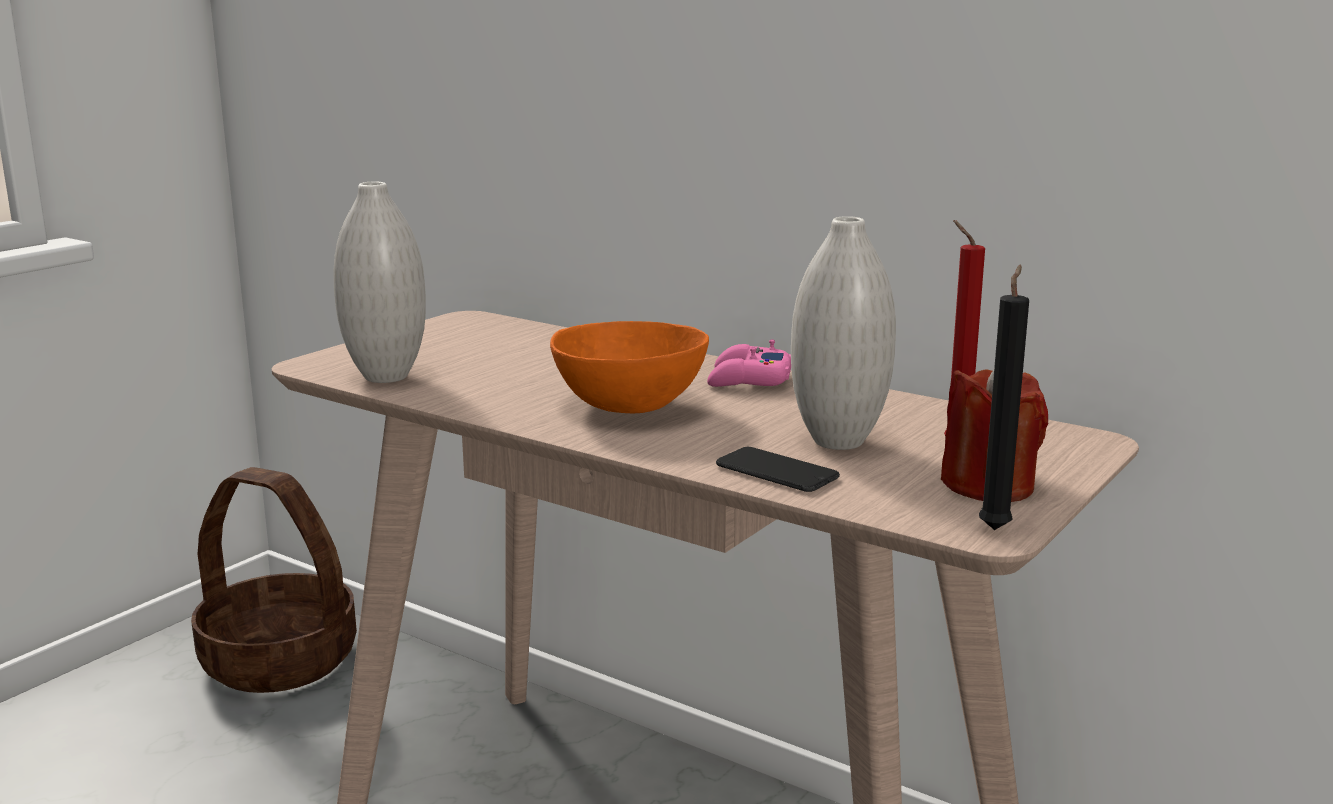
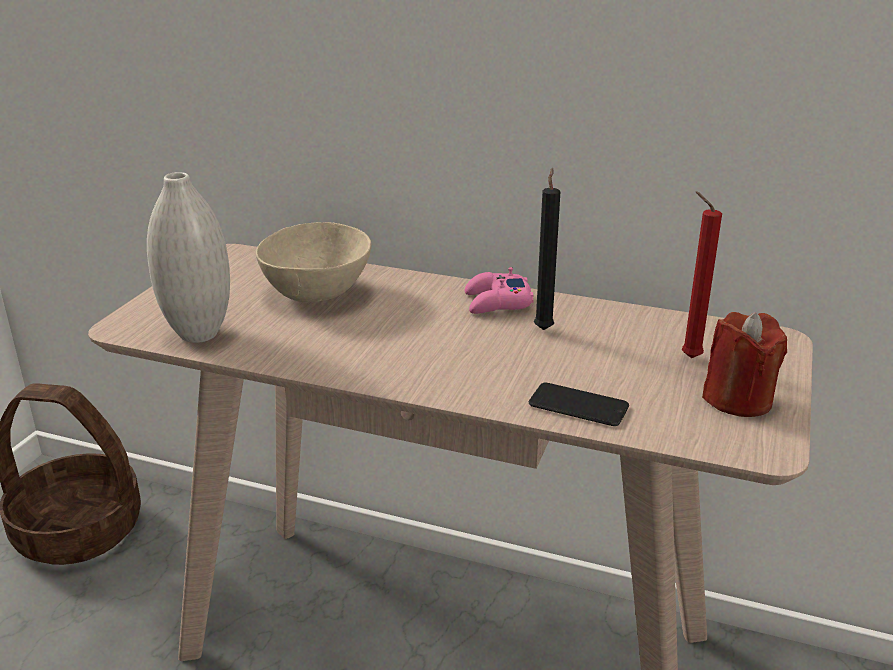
camera: 15 degrees left, 10 degrees up
orange bowl [550,321,709,413] -> none
white vase [791,216,896,450] -> none
black candle [979,265,1029,530] -> black candle moved to [534,168,560,330]
none -> beige bowl [256,222,372,302]

